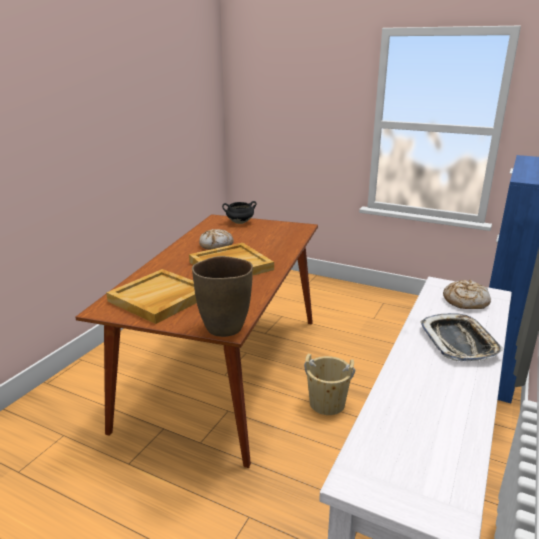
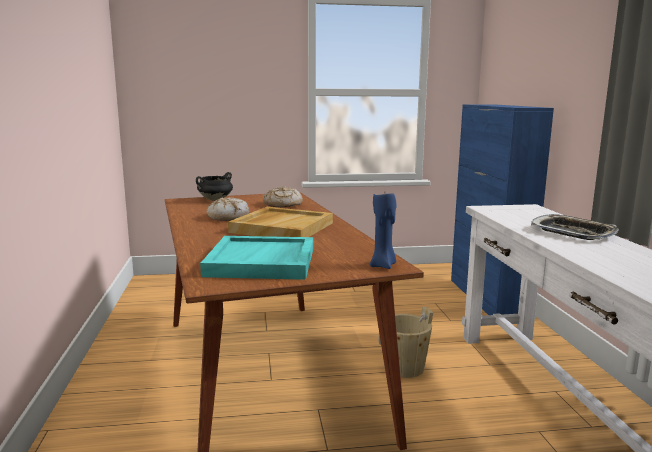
camera: 35 degrees left, 10 degrees down
beige tray [106,269,197,324] -> turquoise tray [200,236,313,280]
brown vase [192,256,253,337] -> blue candle [370,193,396,269]
bread [443,280,491,309] -> bread moved to [263,186,303,207]

